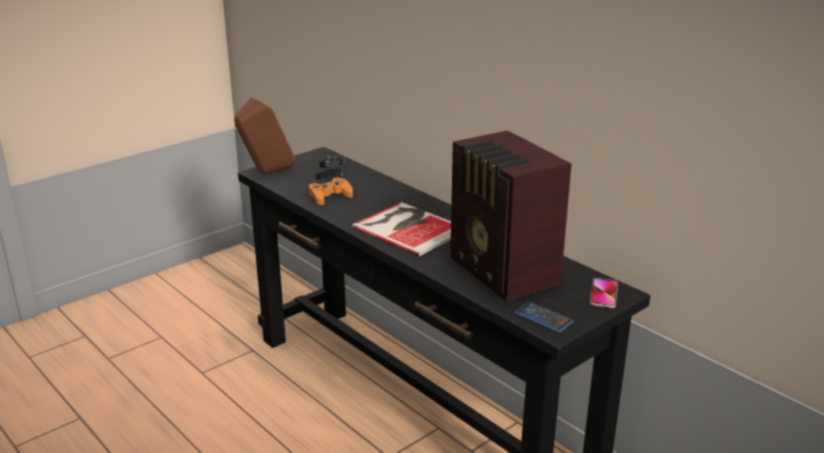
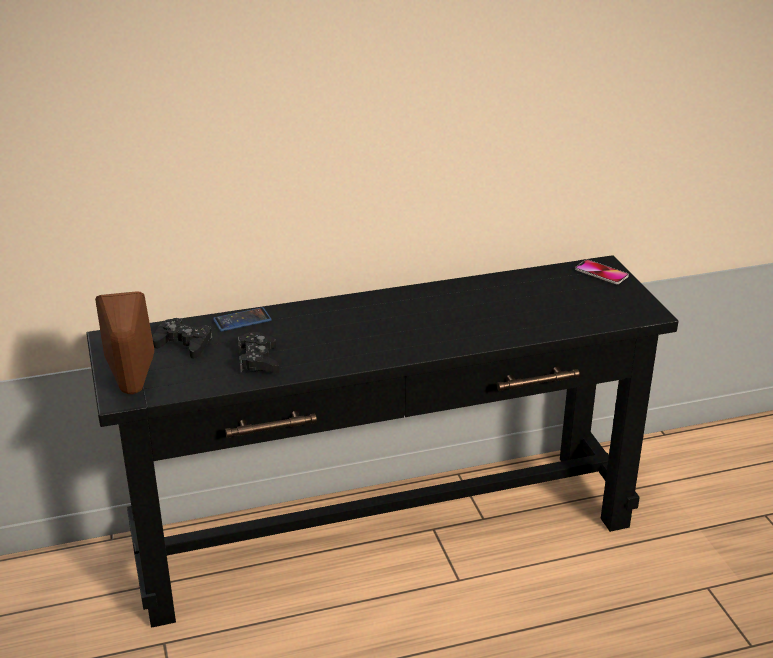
camera: 65 degrees left, 5 degrees up
orange game controller [309,178,353,205] -> black game controller [238,332,279,373]
book [352,202,451,256] -> none
radio [450,130,571,302] -> none
phone [515,302,574,333] -> phone moved to [213,307,272,332]

